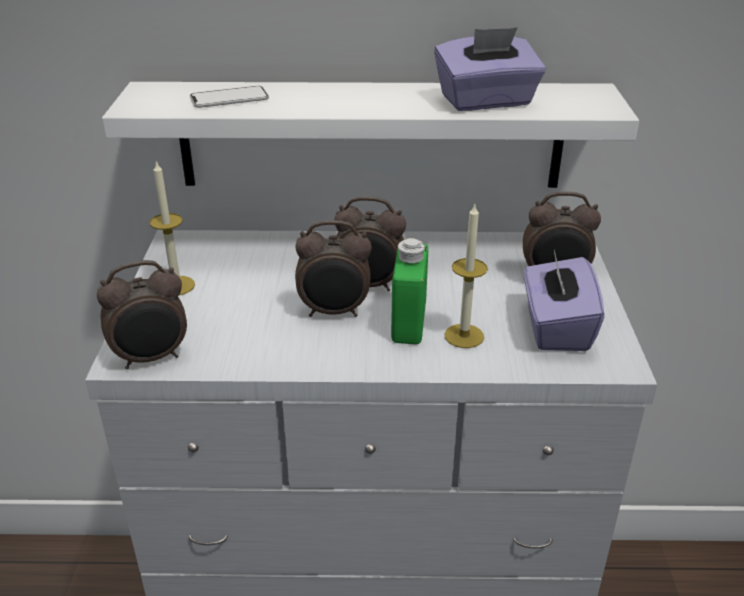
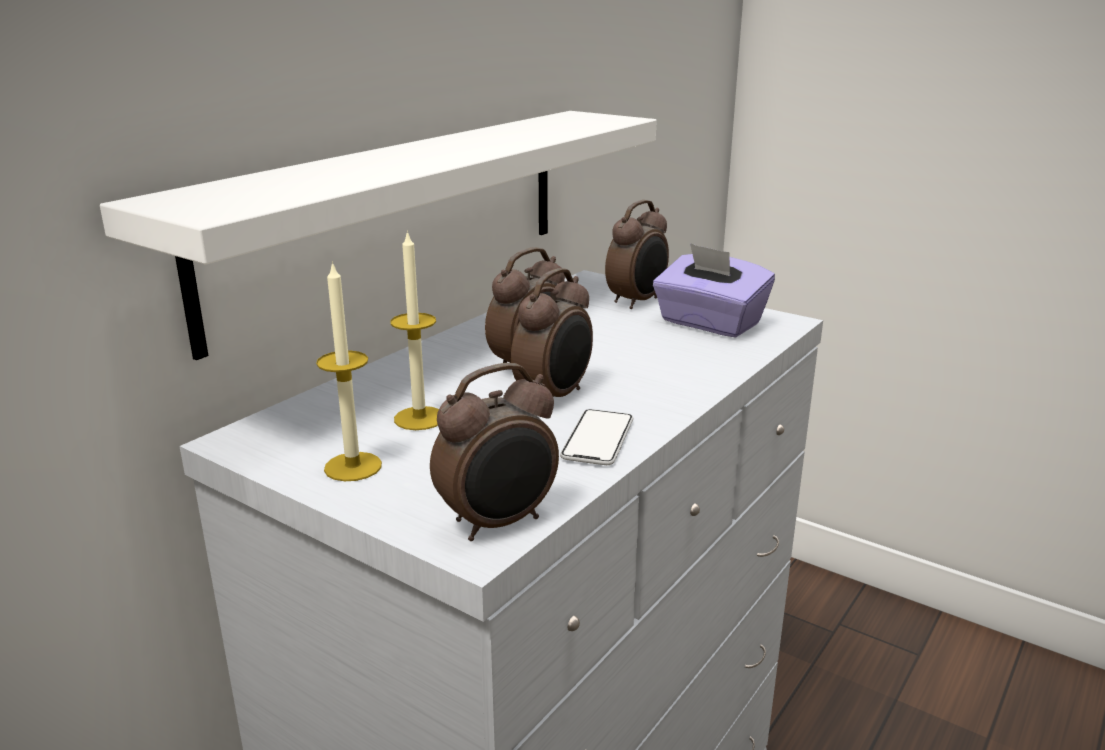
camera: 55 degrees left, 10 degrees down
alarm clock [97,260,187,369] -> alarm clock turned 45 degrees clockwise [430,363,559,541]
phone [190,86,269,108] -> phone moved to [560,409,633,465]
green bottle [391,238,428,344] -> none
purple tissue box [434,27,546,111] -> none
candle [444,204,488,348] -> candle moved to [390,230,439,430]

